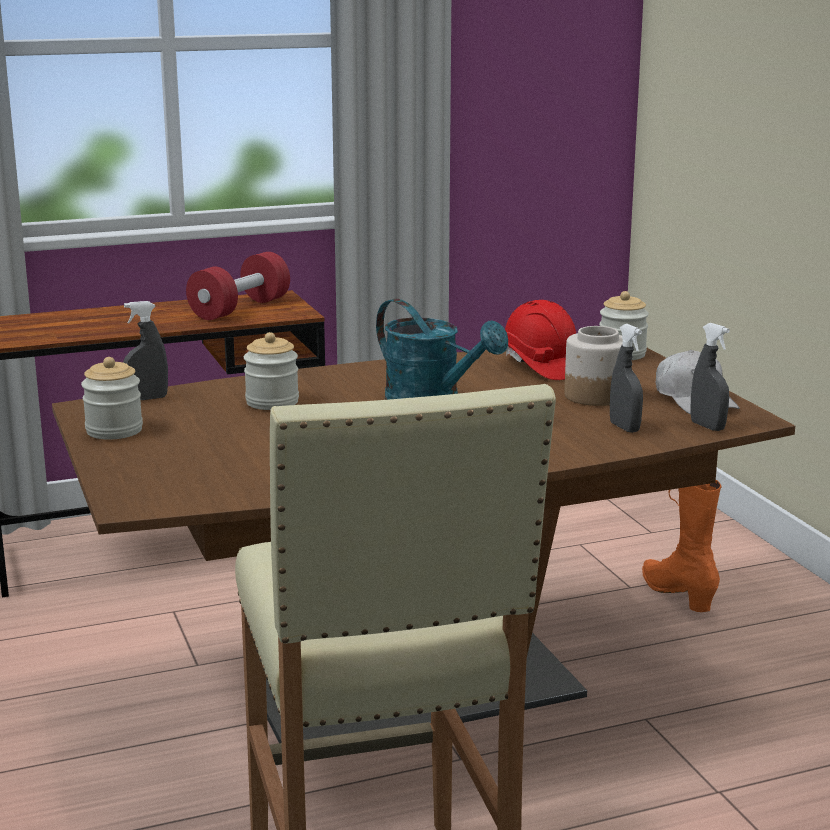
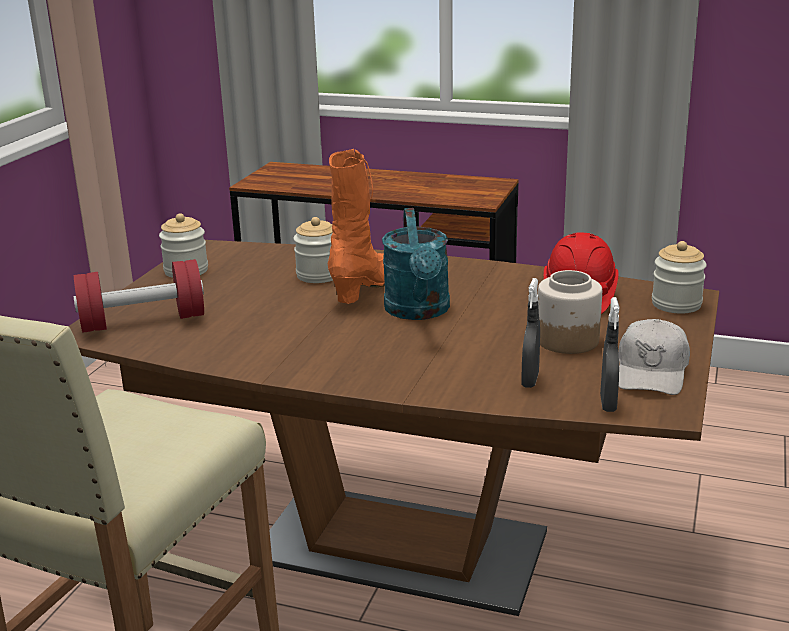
camera: 40 degrees right, 5 degrees up
grey spray bottle [123,301,168,400] -> none
red dumbbell [186,252,290,320] -> red dumbbell moved to [74,259,204,333]
orange boot [642,480,722,612] -> orange boot moved to [328,149,385,304]

